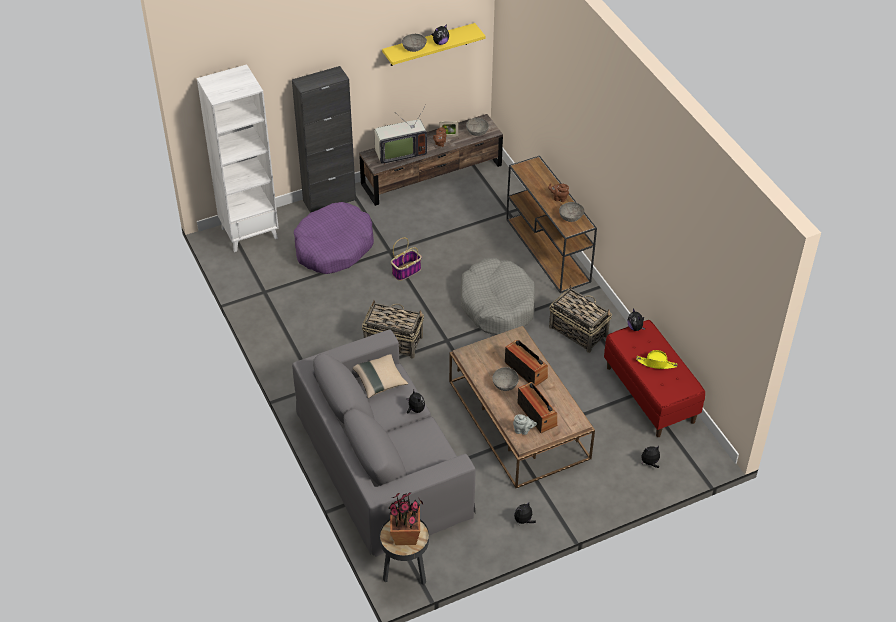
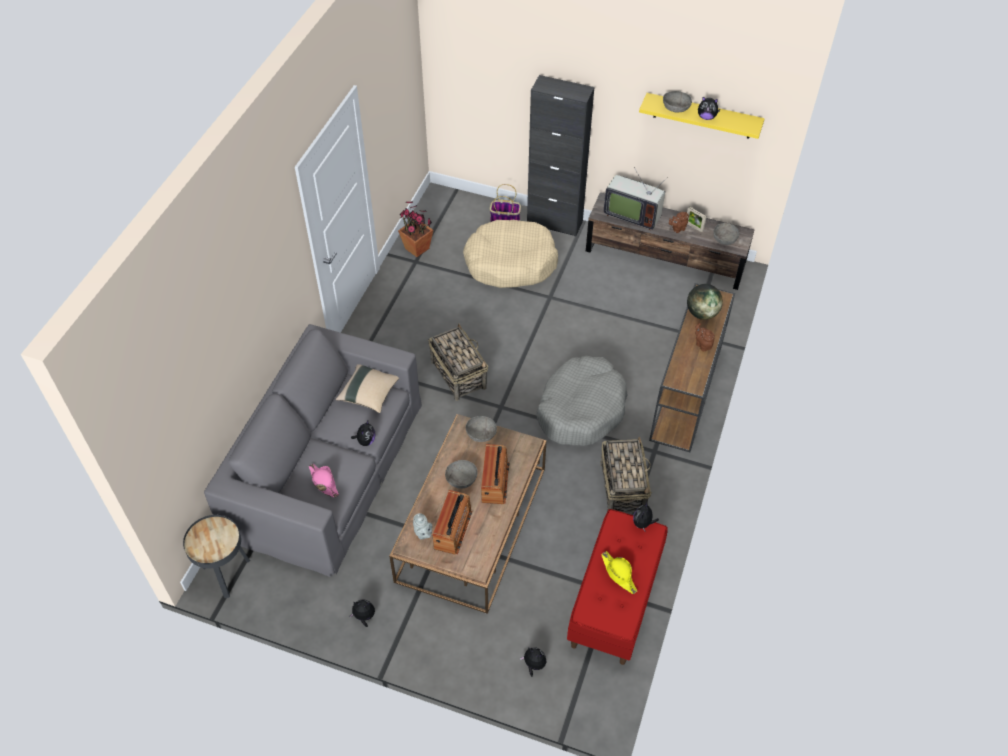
camera: 45 degrees right, 5 degrees up
white bookcase [197,64,279,252] -> none
purple dog bed [294,202,374,274] -> beige dog bed [463,220,558,288]
potted plant [389,492,423,545] -> potted plant moved to [398,201,433,257]
basket [391,238,422,281] -> basket moved to [490,184,521,222]
grey bowl [559,202,585,222] -> grey bowl moved to [466,416,497,442]
none -> pink hat [309,464,339,497]
none -> globe [687,284,723,320]

